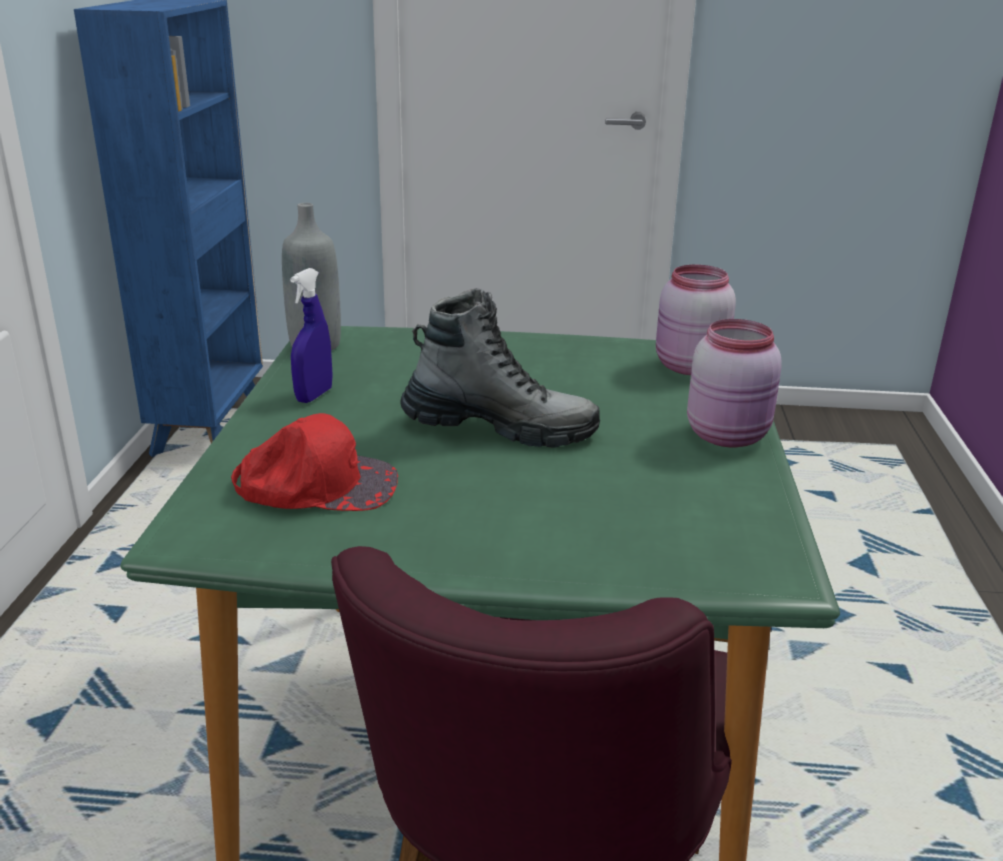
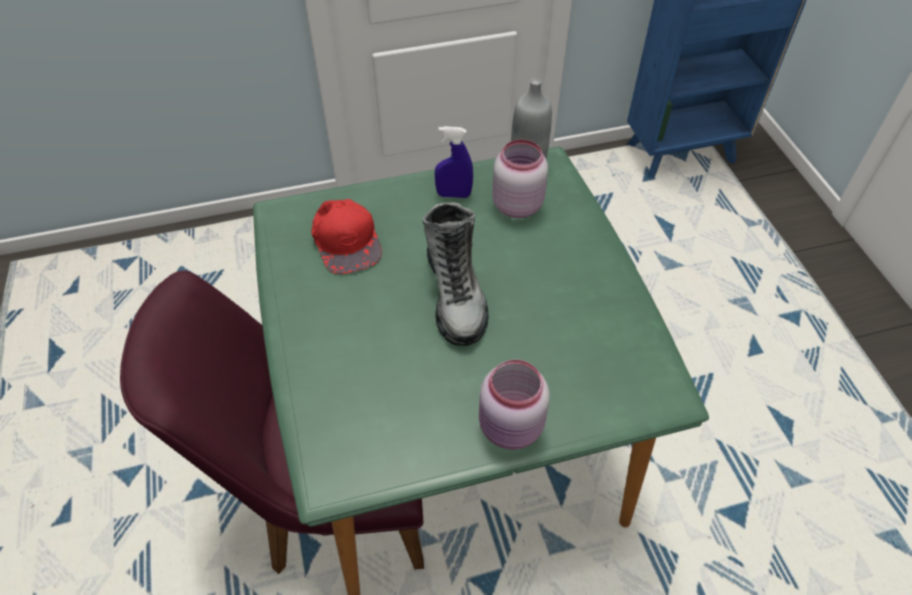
camera: 70 degrees right, 25 degrees up
pink jar [656,265,736,375] -> pink jar moved to [492,139,548,218]

